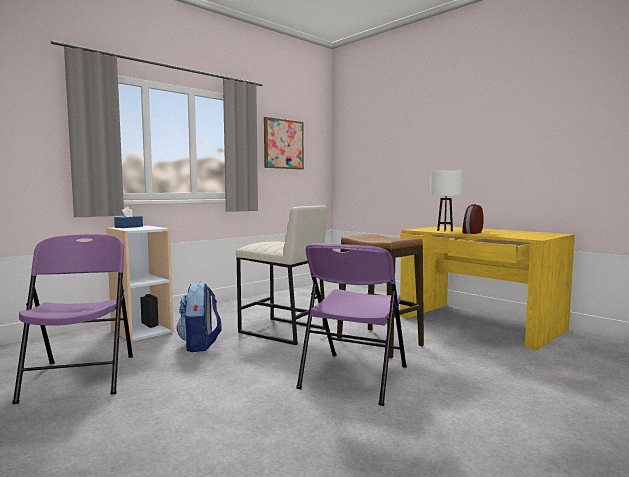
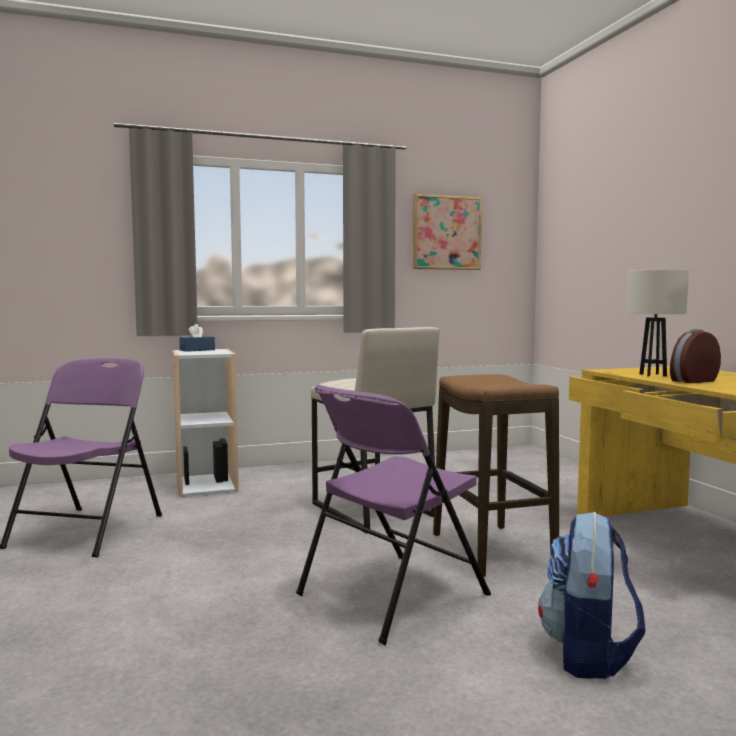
camera: 25 degrees right, 0 degrees up
backpack [177,282,222,352] -> backpack moved to [538,512,646,679]

